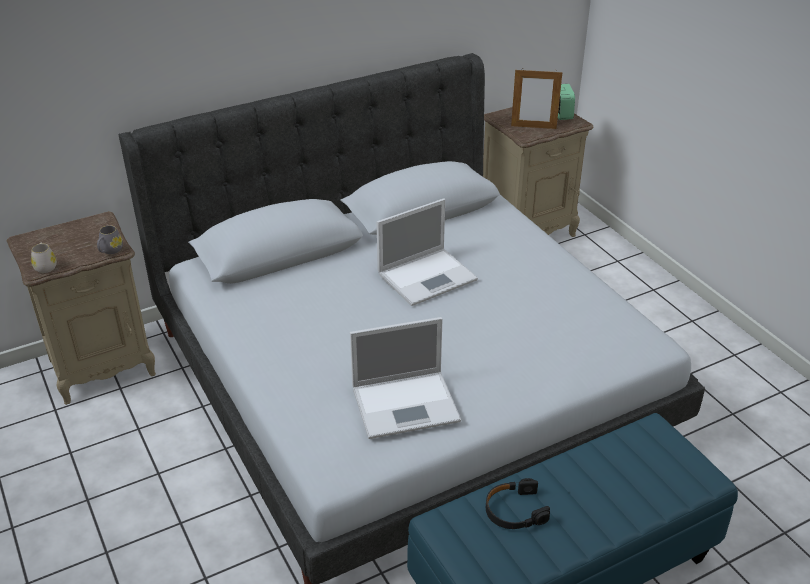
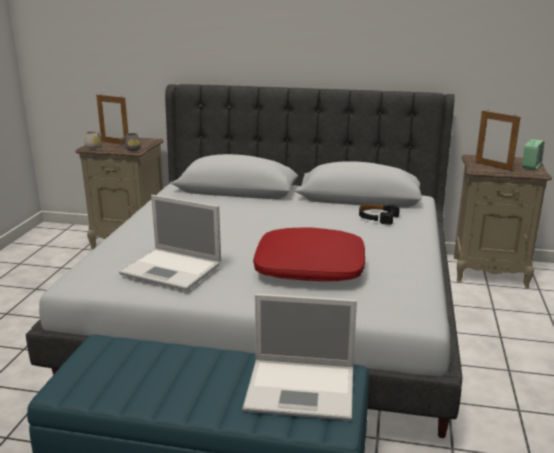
camera: 40 degrees right, 15 degrees down
laptop [377,199,478,306] -> laptop moved to [242,294,357,421]
black headphones [486,478,550,529] -> black headphones moved to [359,204,400,225]
none -> picture frame [96,93,128,145]
none -> red pillow [253,228,365,281]

